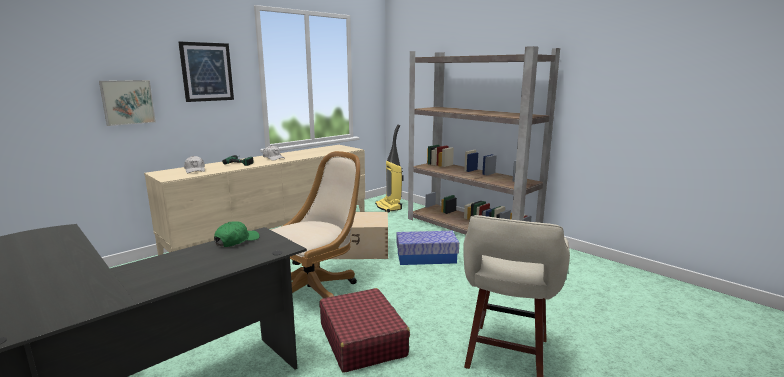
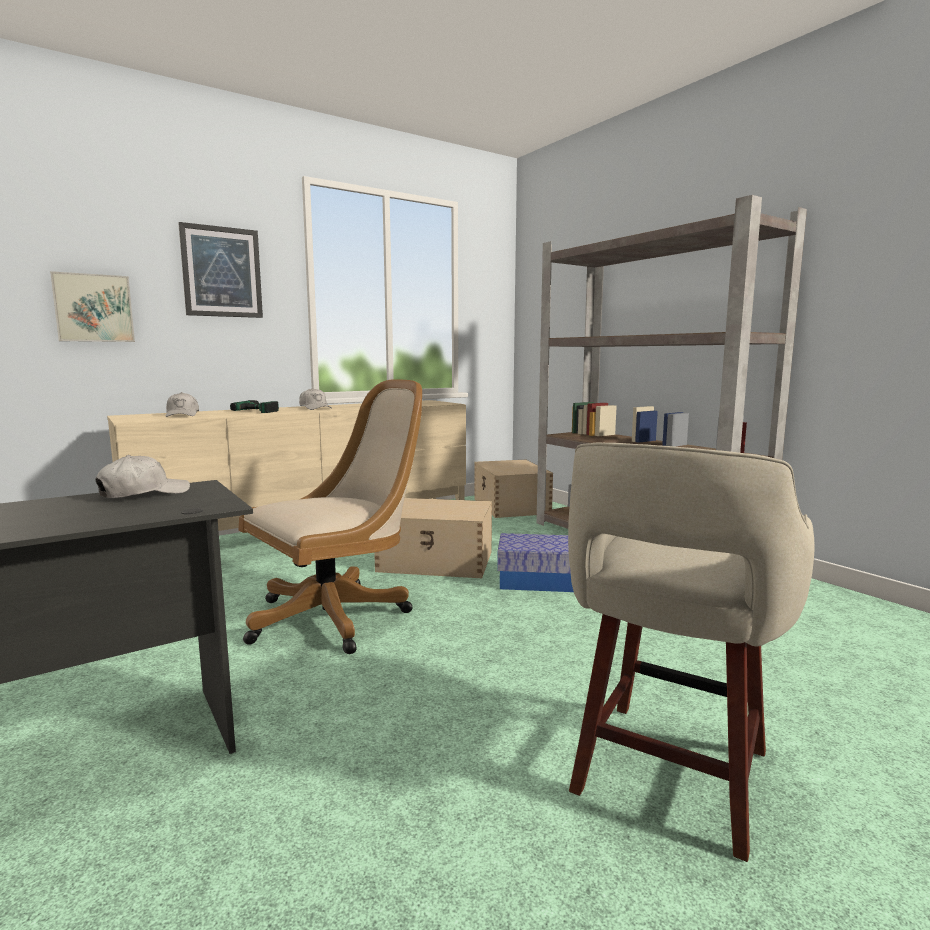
camera: 10 degrees right, 5 degrees down
green cap [214,221,260,247] -> white cap [96,455,190,498]
red suitcase [319,288,410,373] -> none
vacuum cleaner [375,124,403,213] -> beige storage box [474,460,553,518]

